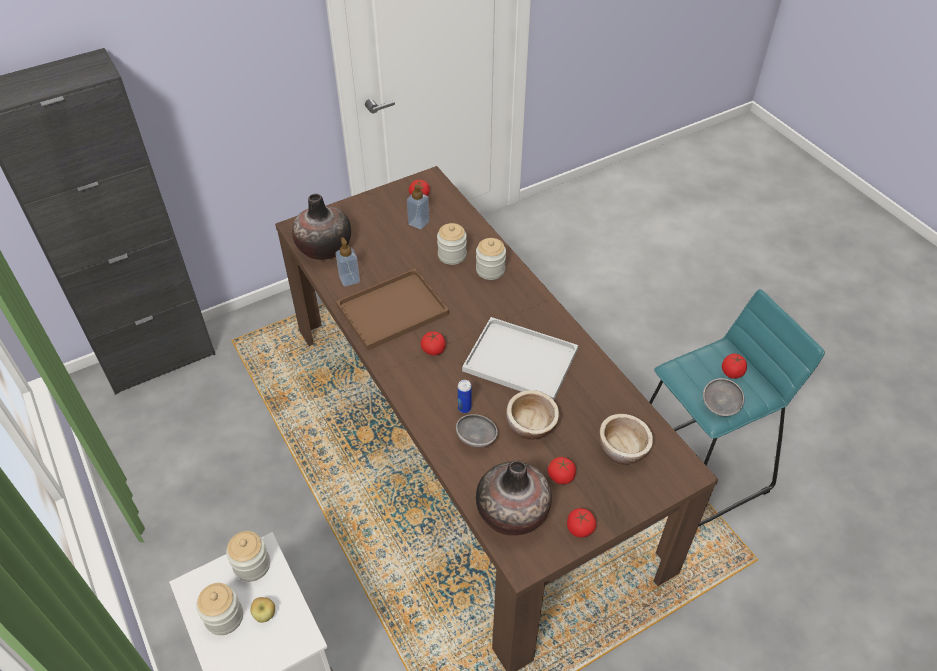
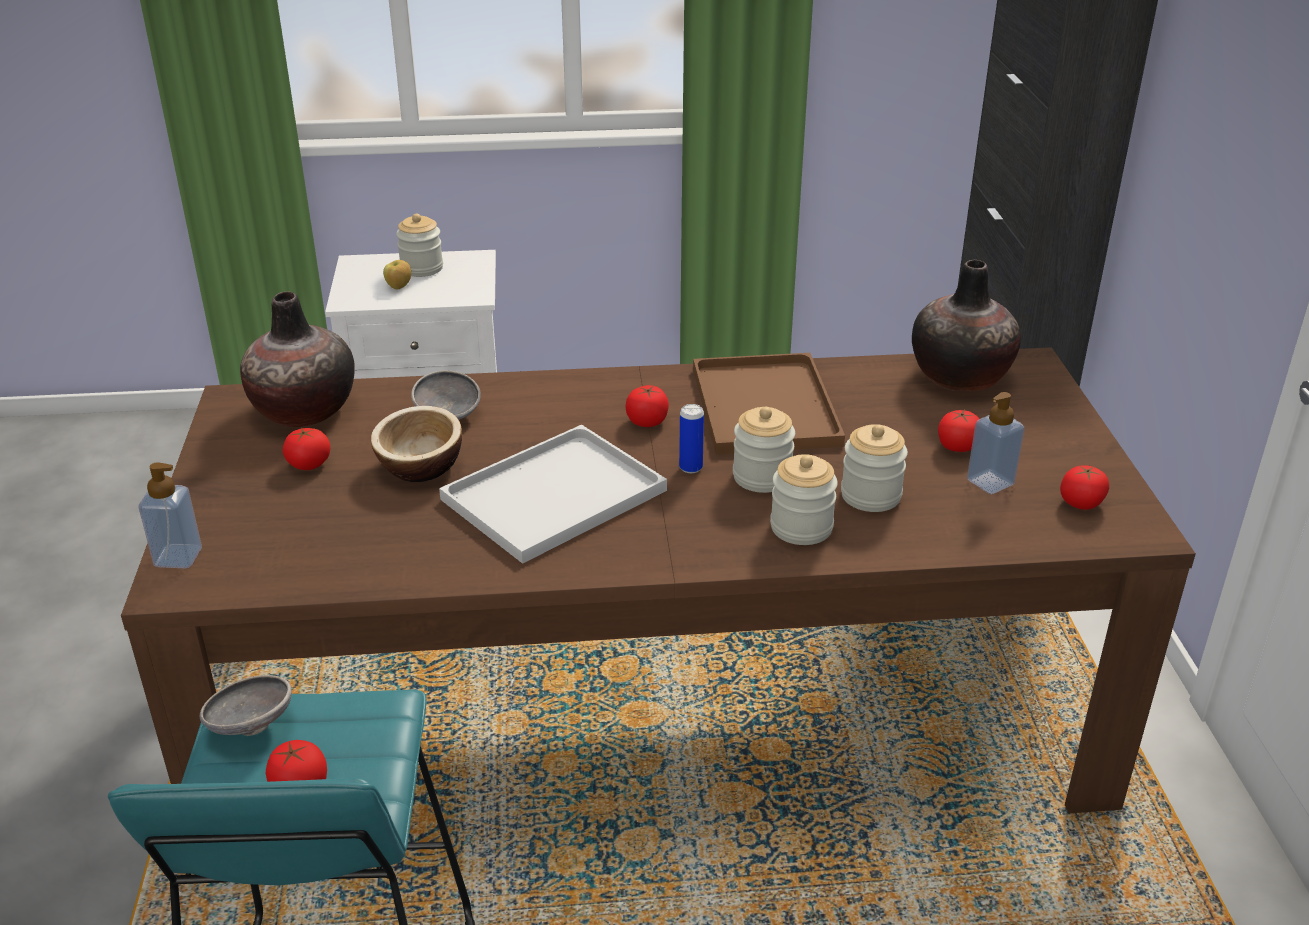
camera: 115 degrees right, 15 degrees down
jar [226,531,270,582] -> jar moved to [733,407,795,493]
soap dispenser [336,237,360,286] -> soap dispenser moved to [139,462,202,568]
can [458,380,472,413] -> can moved to [679,404,704,473]
tomato [567,508,596,538] -> tomato moved to [938,409,979,452]
bowl [599,414,653,465] -> none

